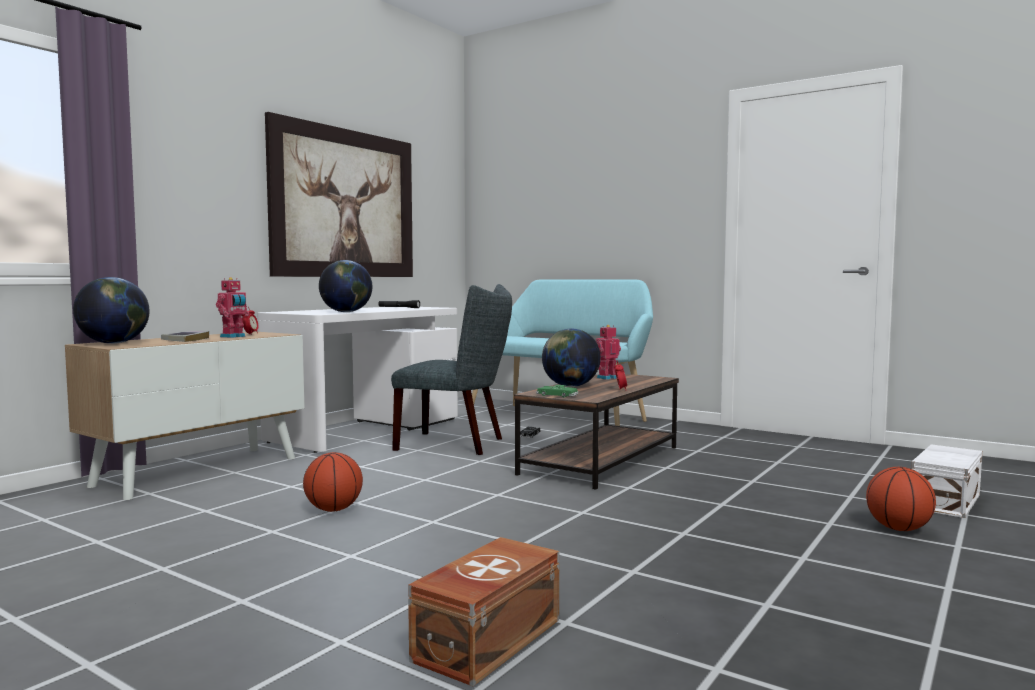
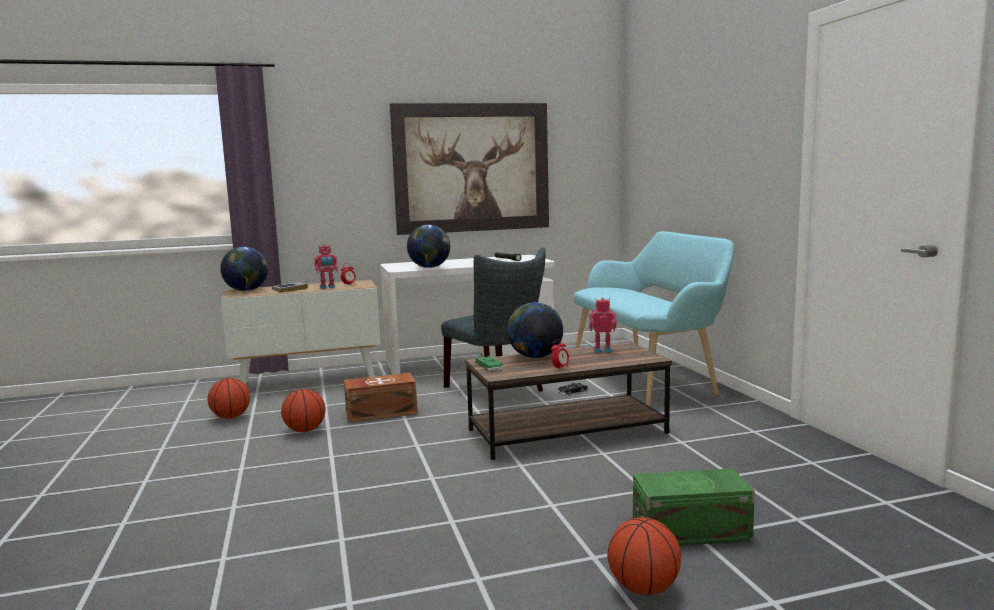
camera: 40 degrees right, 5 degrees up
brown storage box [408,537,559,686] -> brown storage box moved to [344,373,418,422]
white storage box [911,444,982,518] -> none
none -> basketball [208,378,250,419]
none -> green storage box [633,468,755,546]

